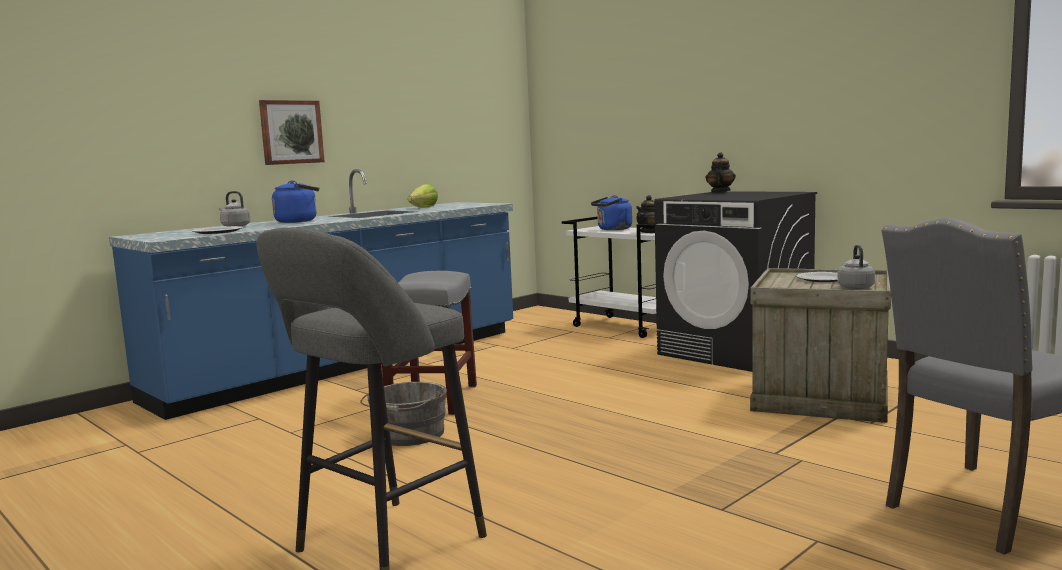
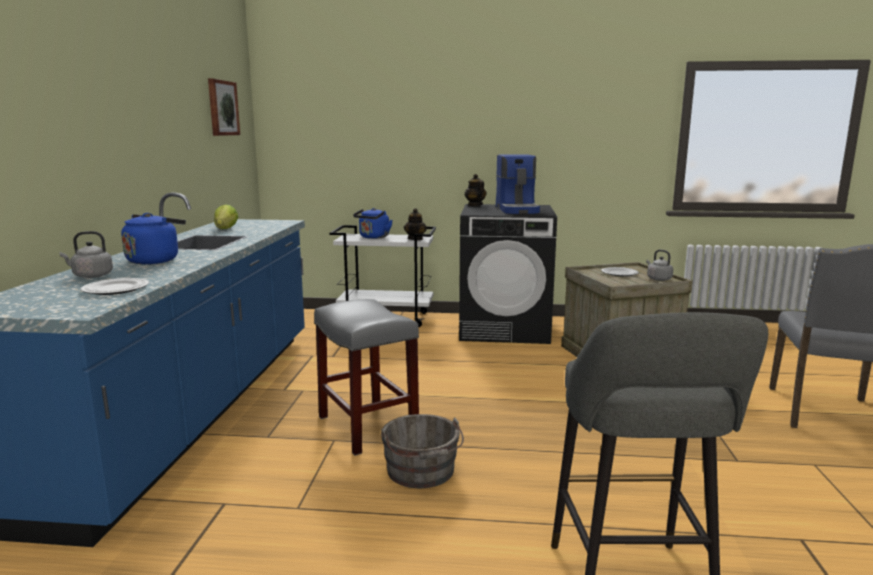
camera: 40 degrees left, 5 degrees up
picture [259,100,325,165] -> picture moved to [208,79,240,136]
none -> coffee machine [496,154,540,214]

